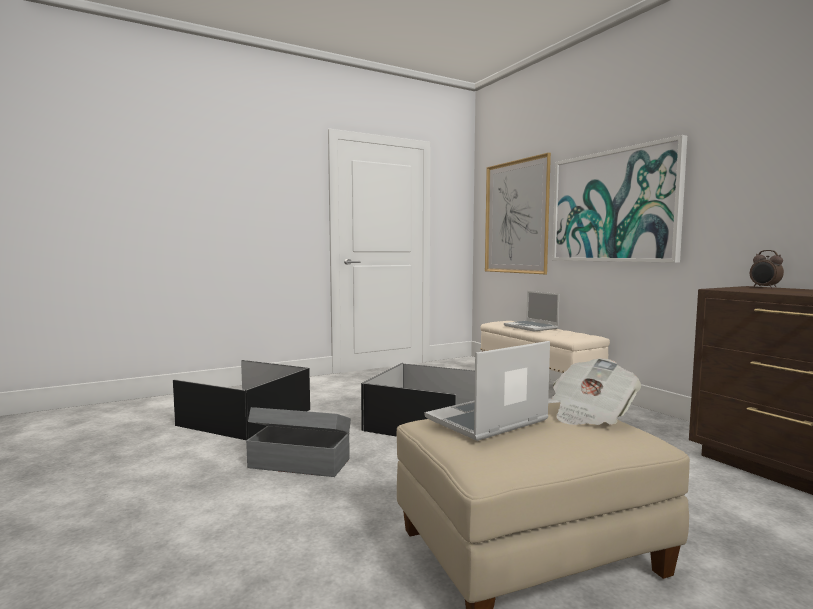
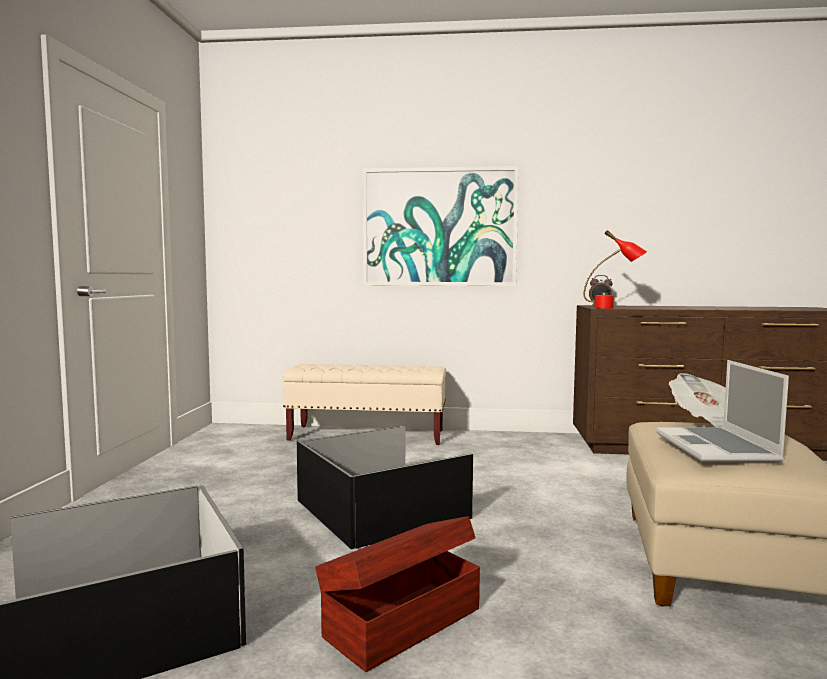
camera: 55 degrees left, 0 degrees up
grey storage box [246,407,351,477] -> brown storage box [315,516,480,672]
picture [485,153,551,274] -> none
laptop [504,291,559,331] -> none
none -> red table lamp [584,230,647,309]

